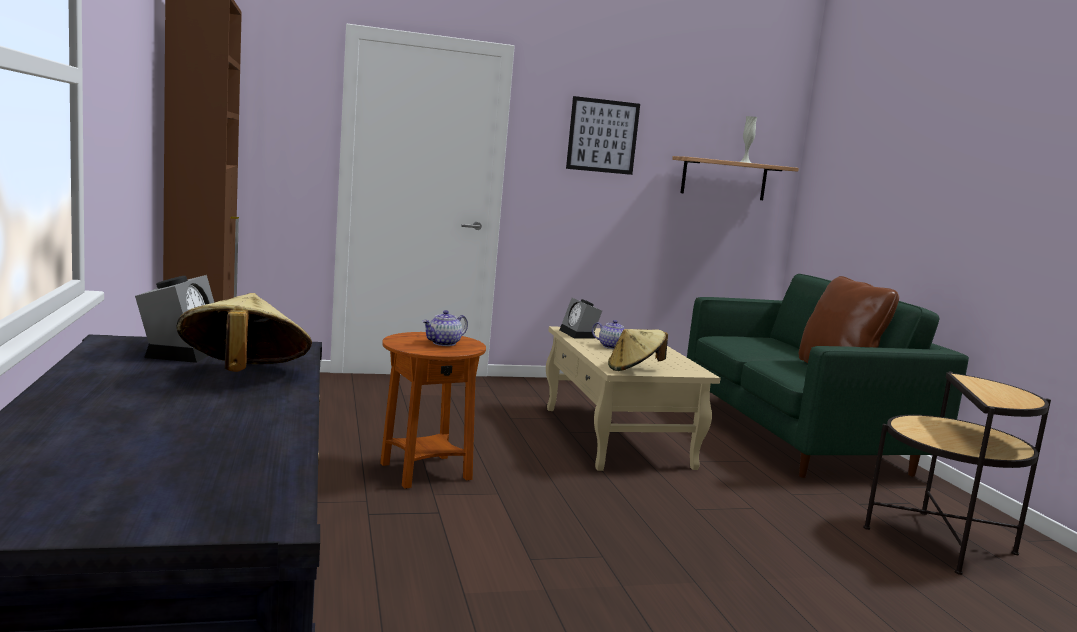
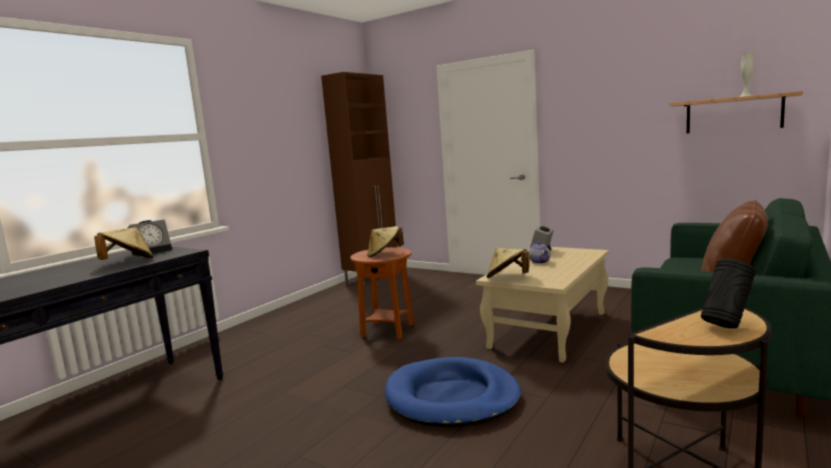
camera: 50 degrees right, 0 degrees up
teapot [422,310,468,346] -> beige hat [367,226,404,257]
picture [566,96,640,175] -> none
none -> blue dog bed [385,357,521,427]
none -> black vase [701,258,756,328]

